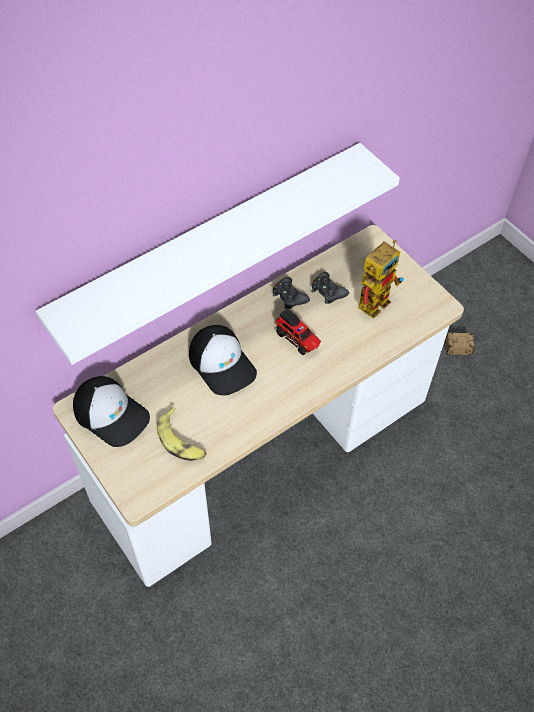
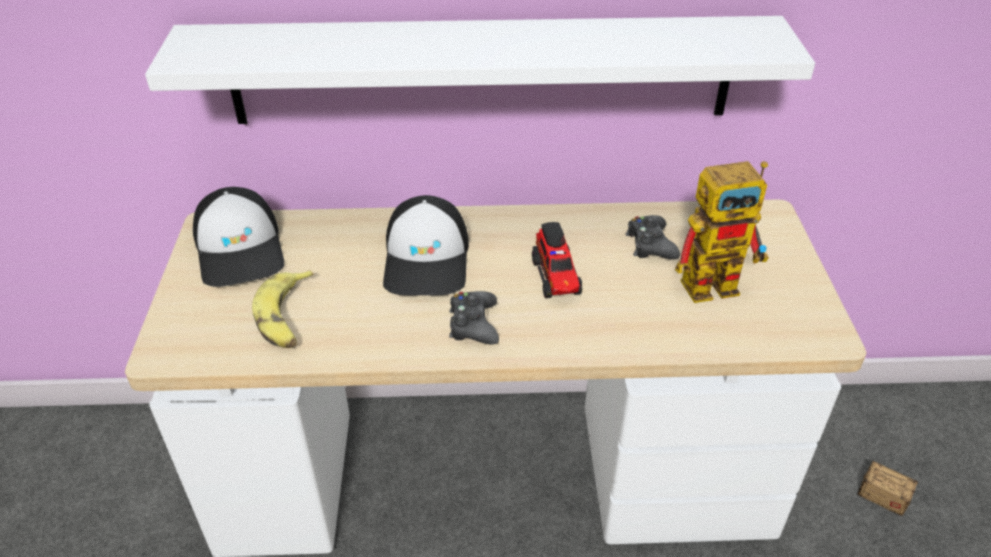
camera: 35 degrees right, 15 degrees down
black game controller [273,277,310,309] -> black game controller moved to [449,291,499,344]

